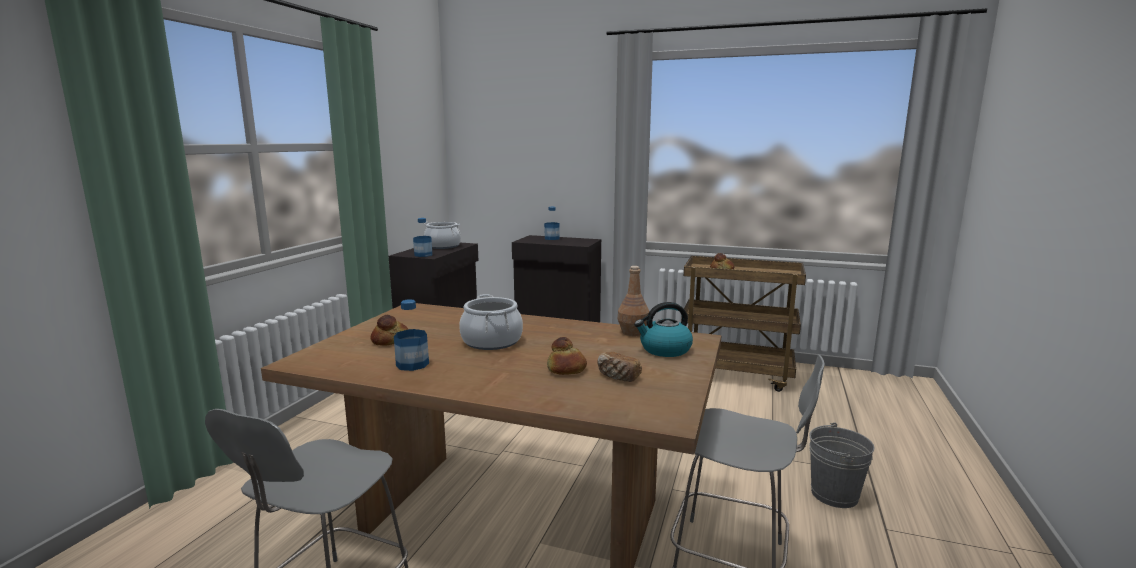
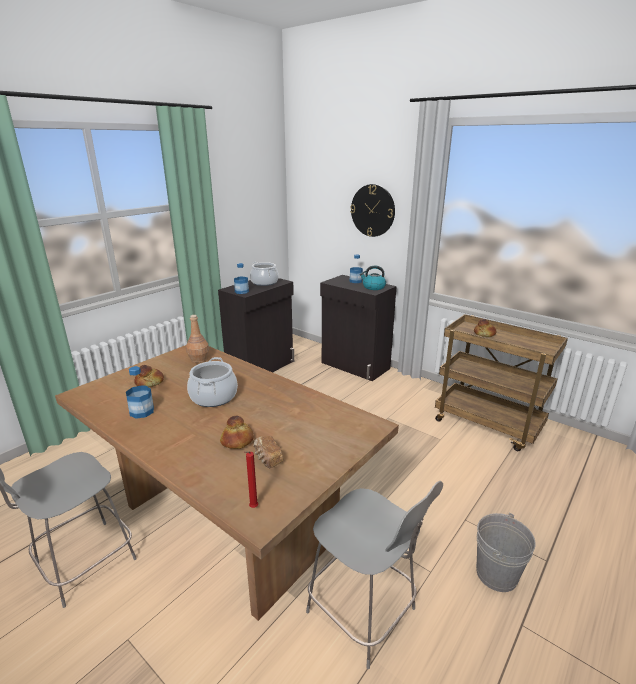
camera: 20 degrees right, 10 degrees up
brown bottle [618,266,649,336] -> brown bottle moved to [186,315,209,363]
kettle [634,302,693,357] -> kettle moved to [360,266,386,290]
none -> red candle [244,451,258,508]
none -> wall clock [350,184,395,237]

